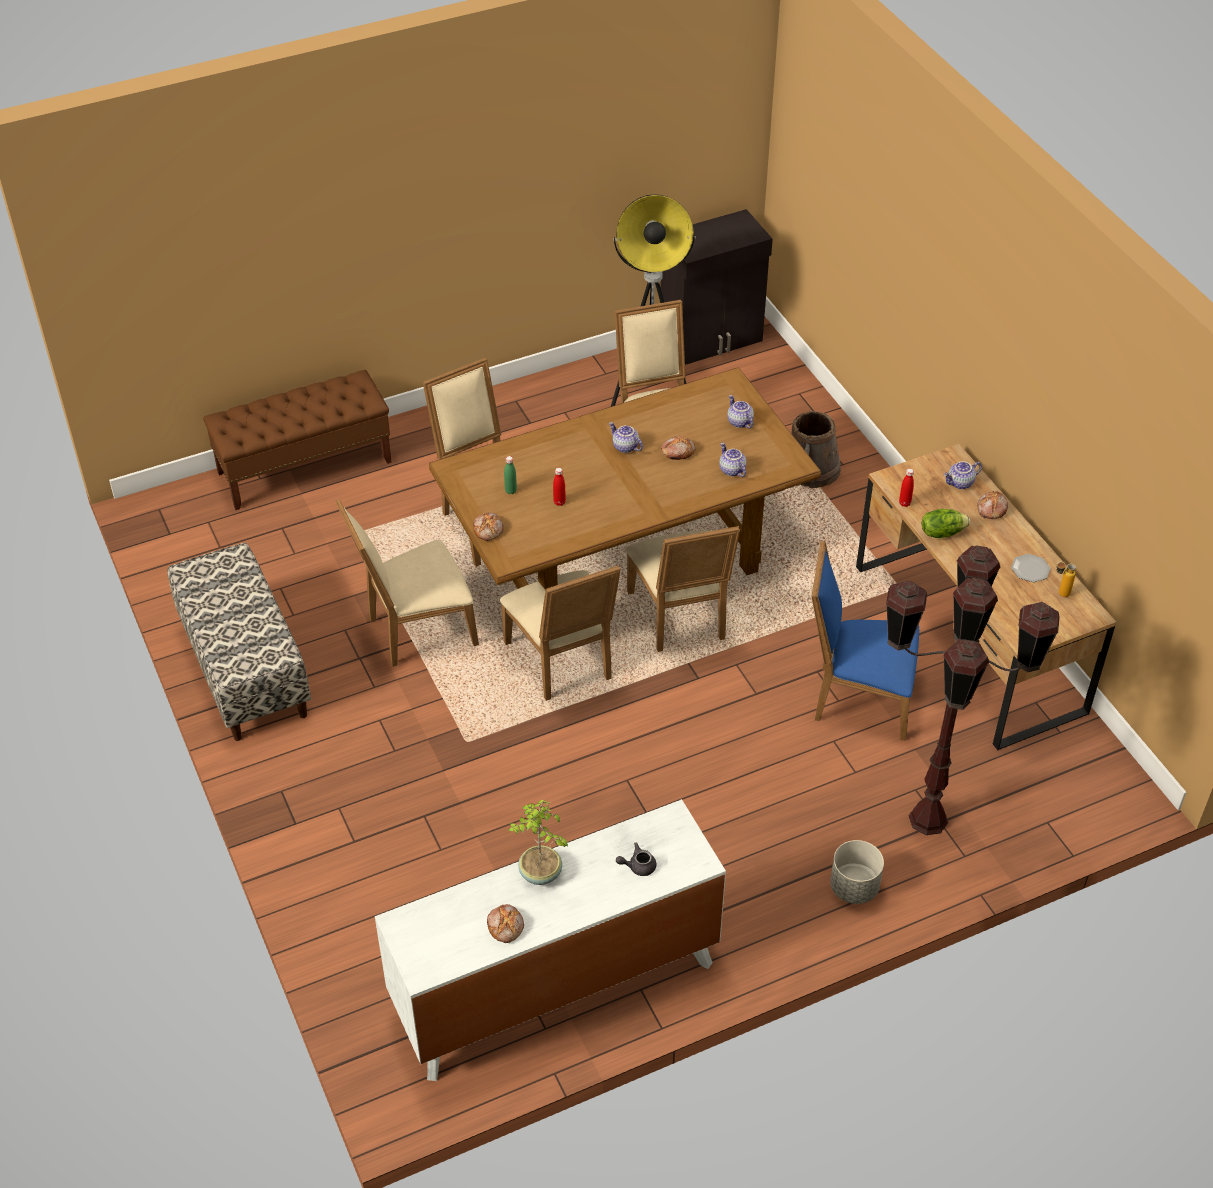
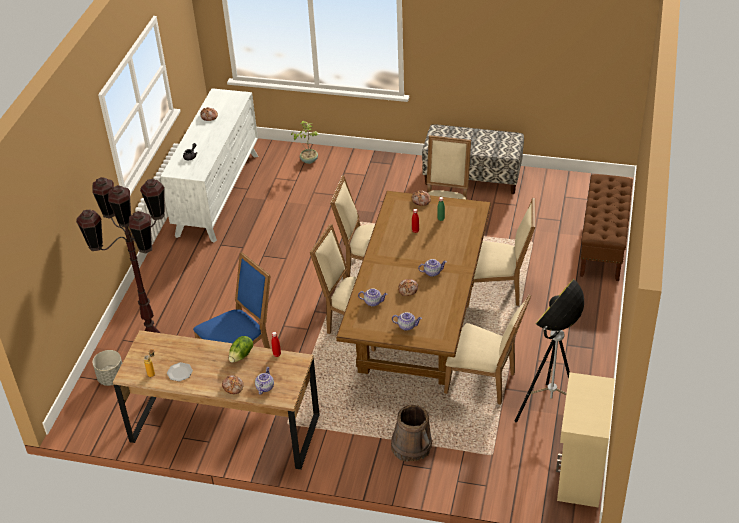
camera: 130 degrees right, 5 degrees down
potted plant [508,800,568,885] -> potted plant moved to [291,121,319,164]
black cabinet [660,209,773,365] -> beige cabinet [556,372,615,507]
grey planter [830,840,884,904] -> grey planter moved to [92,350,122,386]

